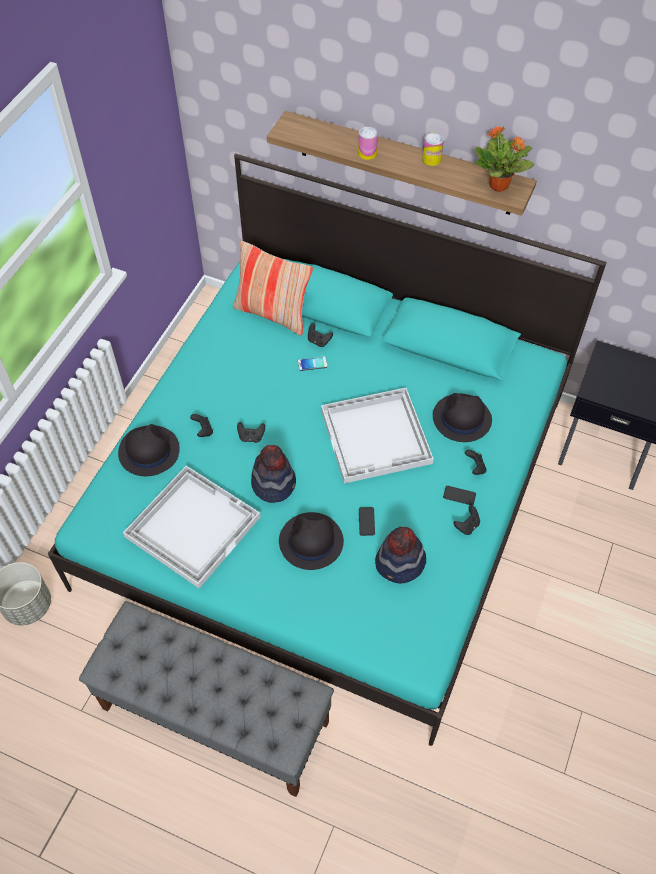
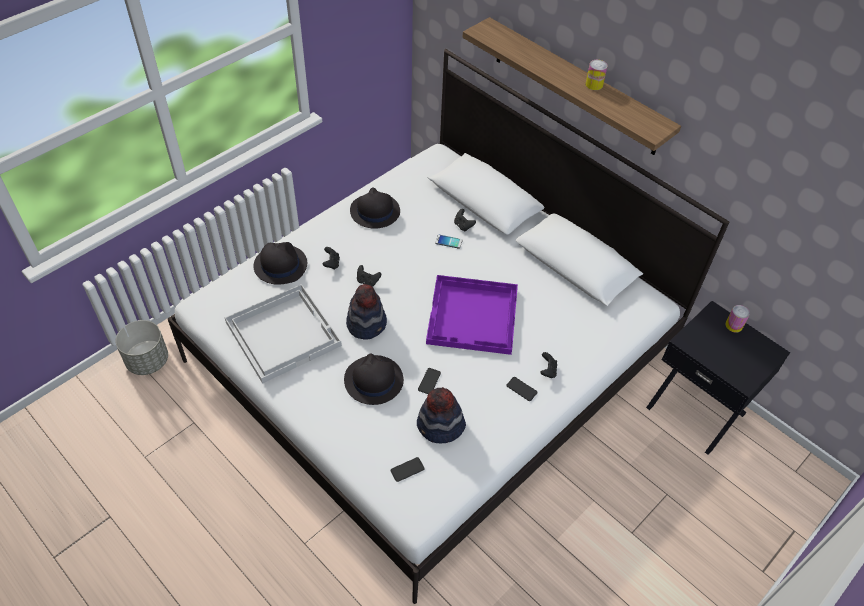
camera: 20 degrees right, 5 degrees down
turquoise bed [48,154,607,746] -> white bed [168,49,729,604]
grey bench [79,601,334,797] -> none
pillow [233,241,313,335] -> none
white tray [321,388,434,484] -> purple tray [426,275,518,355]
can [358,127,378,160] -> can moved to [725,305,750,332]
black hat [433,393,492,442] -> black hat moved to [350,187,400,229]
black game controller [453,505,480,535] -> none
potted plant [474,126,534,192] -> none
none -> phone [391,457,425,482]

